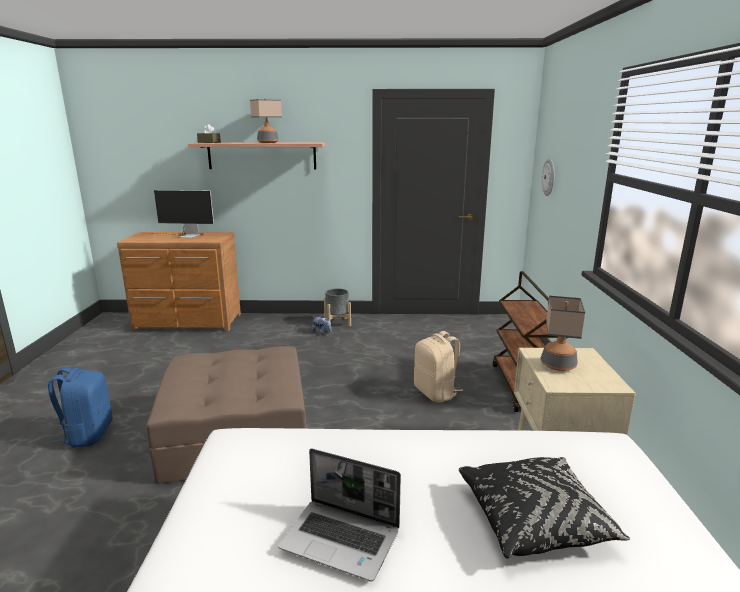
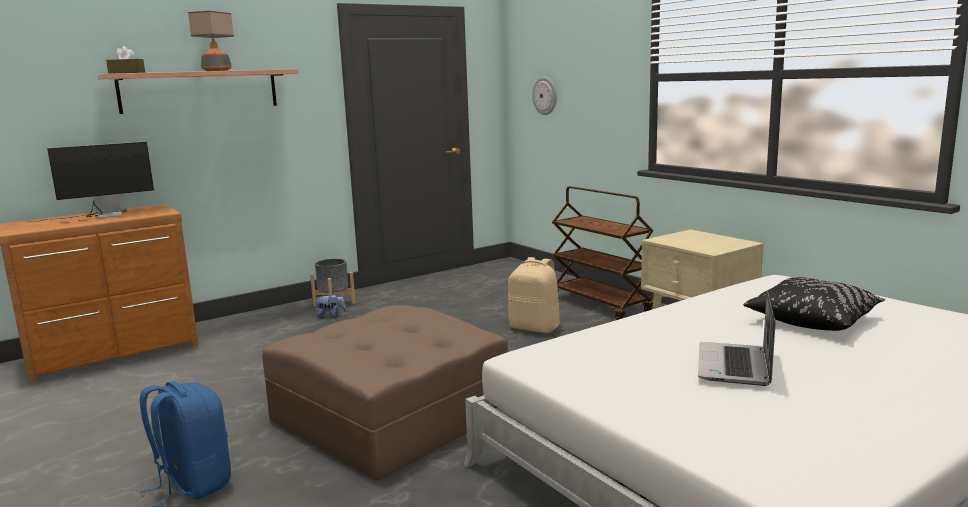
camera: 35 degrees left, 5 degrees down
laptop [278,448,401,581] -> laptop turned 120 degrees clockwise [698,291,776,386]
table lamp [541,296,585,371] -> none

